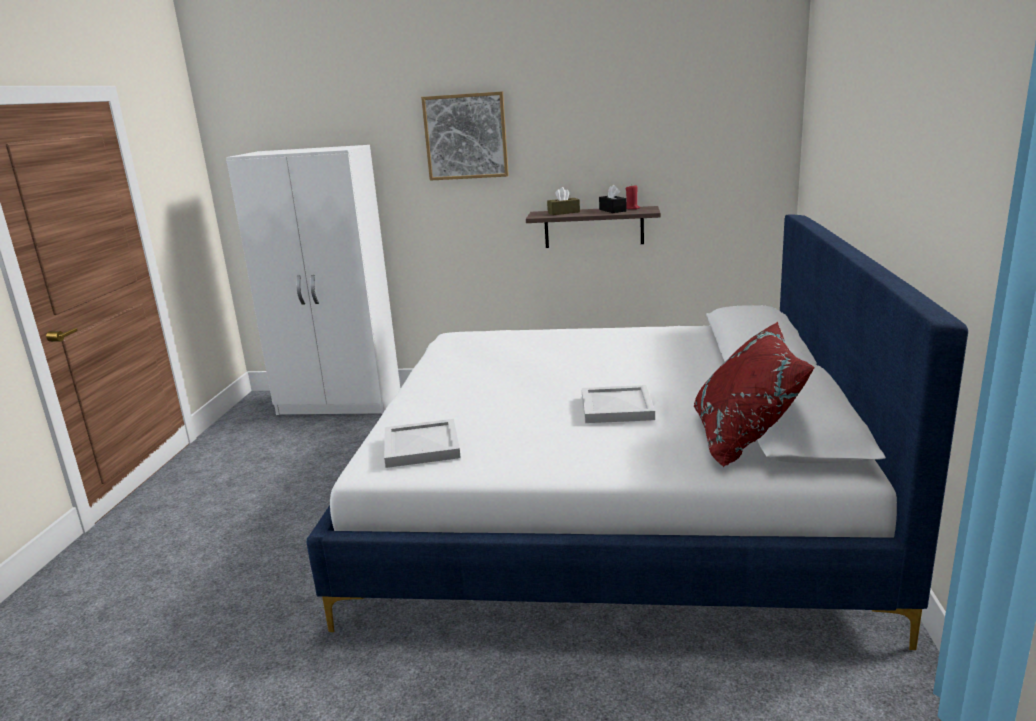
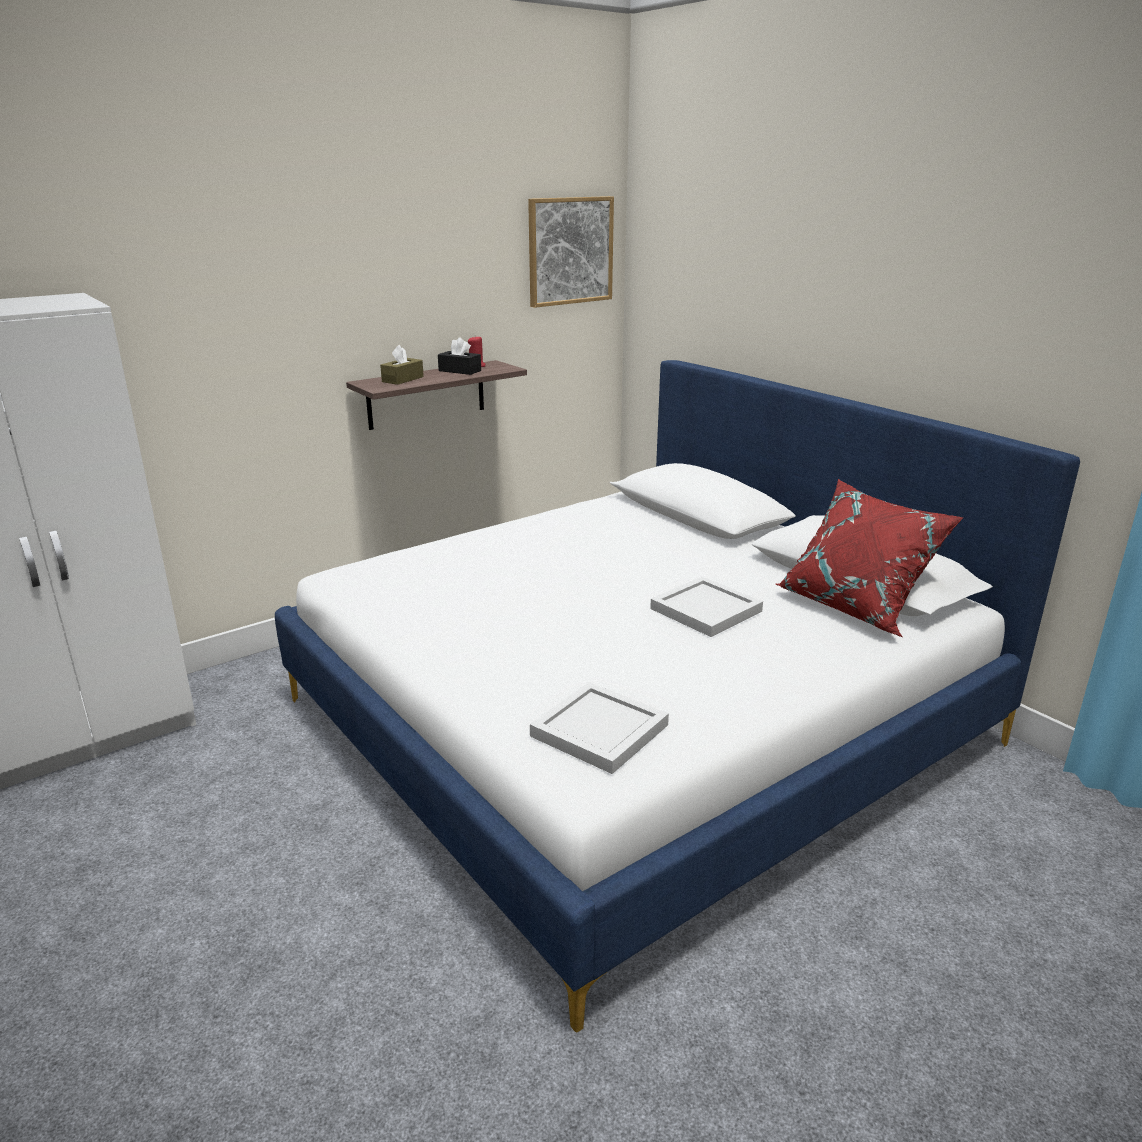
camera: 45 degrees left, 5 degrees up
picture [421,91,509,181] -> picture moved to [528,196,614,308]

